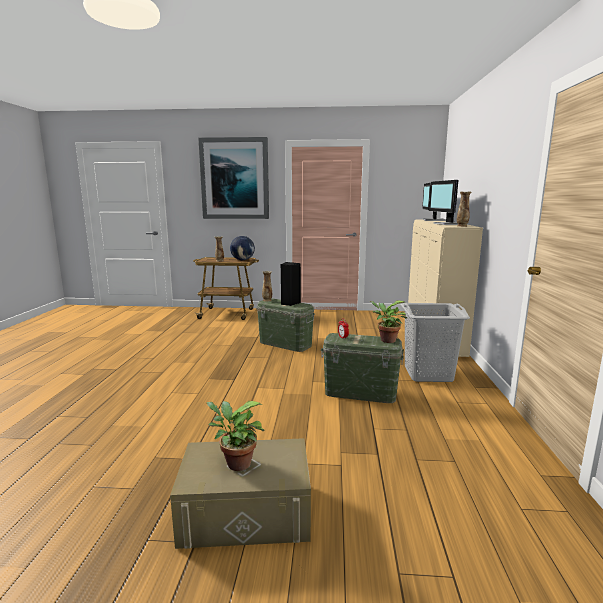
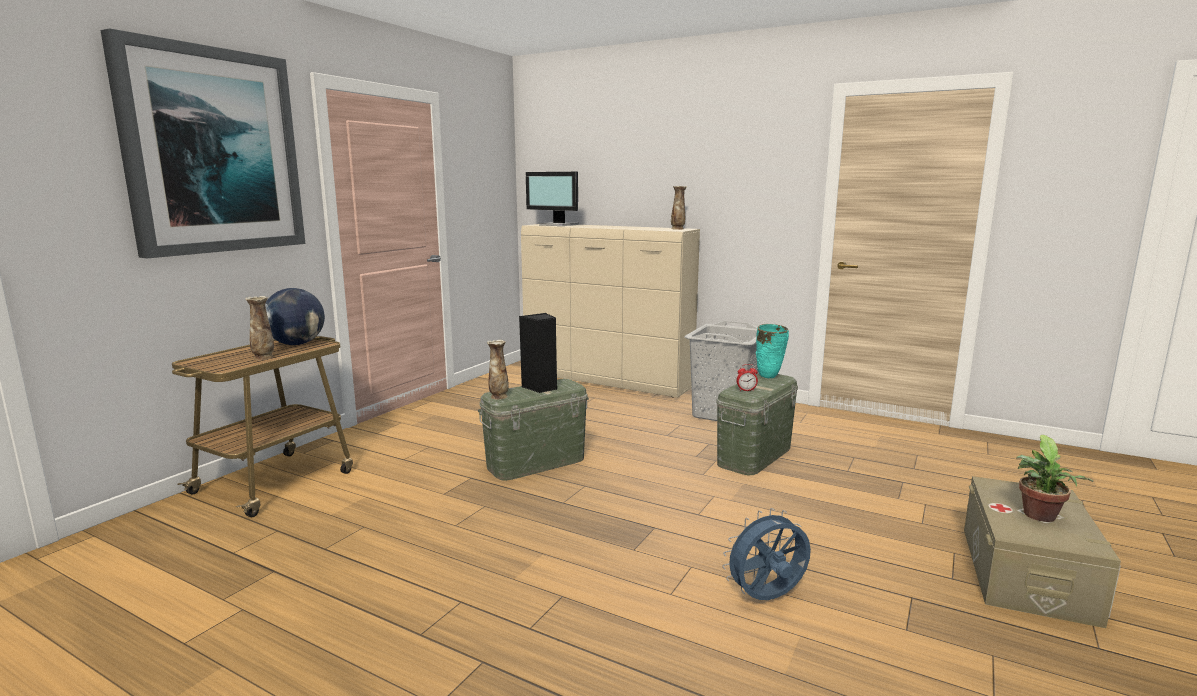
camera: 65 degrees left, 0 degrees up
potted plant [370,300,407,343] -> turquoise vase [756,324,789,378]
monitor [429,180,458,225] -> none
none -> blue fan [722,508,811,600]

